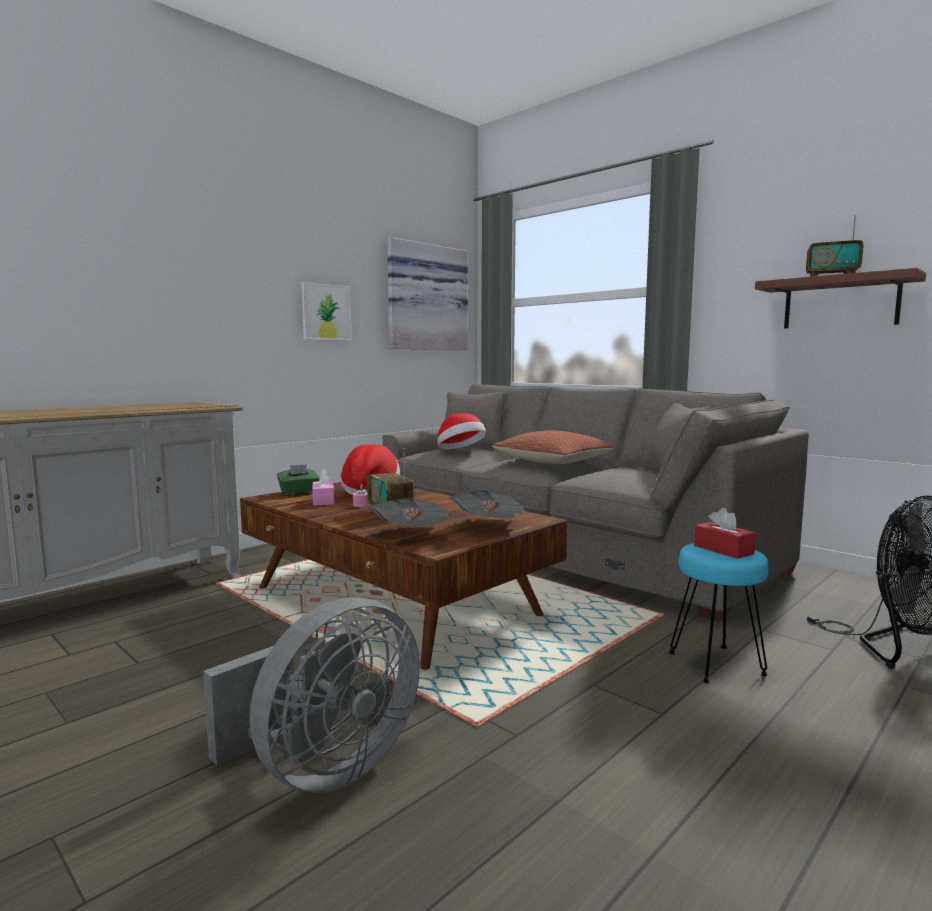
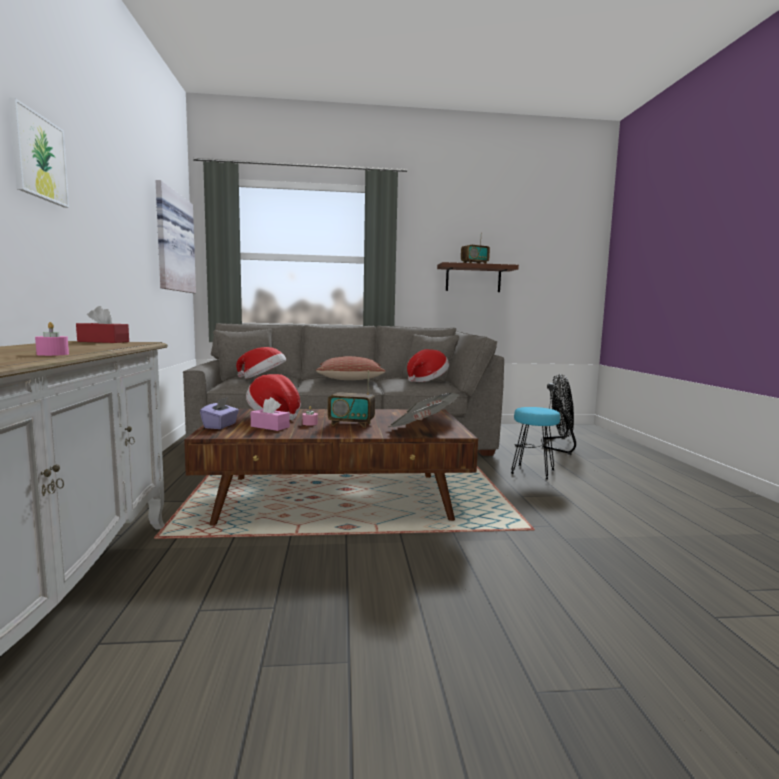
camera: 50 degrees left, 0 degrees up
grey fan [203,597,420,793] -> none
green tissue box [277,464,319,495] -> purple tissue box [200,397,239,429]
picture [301,282,352,341] -> picture moved to [9,97,69,208]
red tissue box [694,508,756,559] -> red tissue box moved to [76,306,129,343]
none -> pink candle [35,322,69,356]
none -> hat [407,349,449,382]

